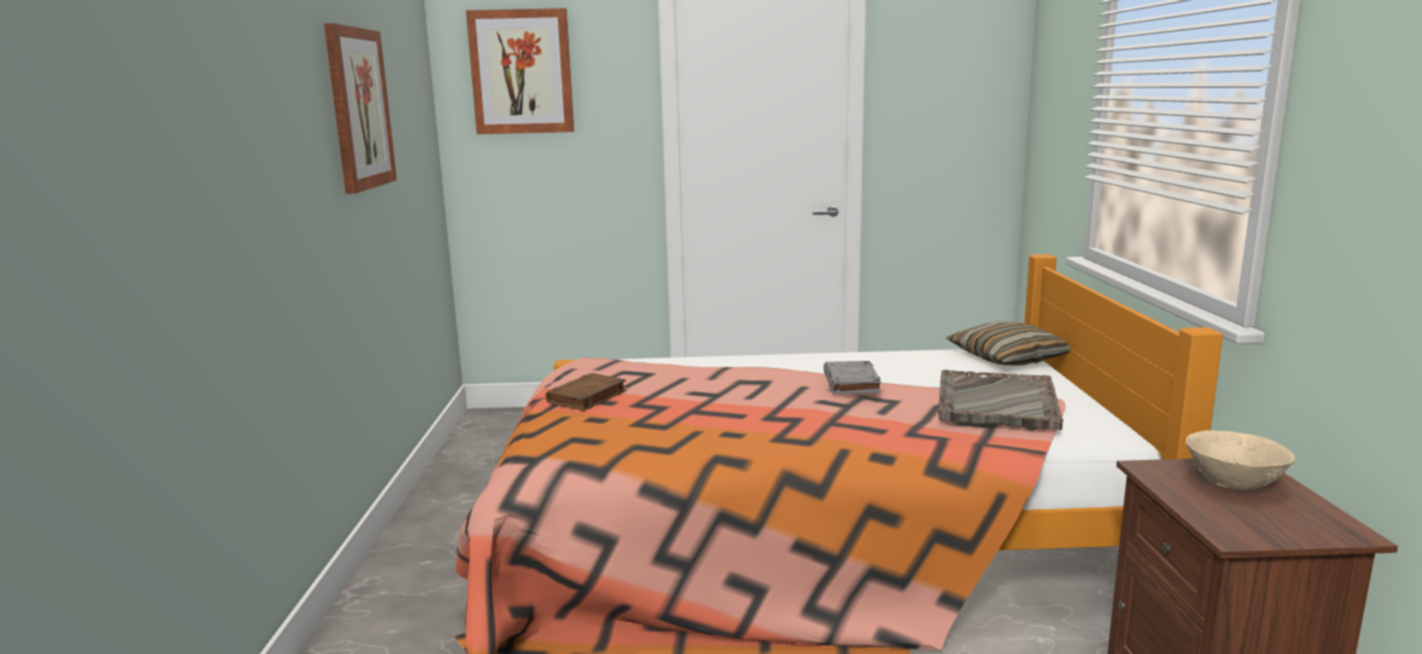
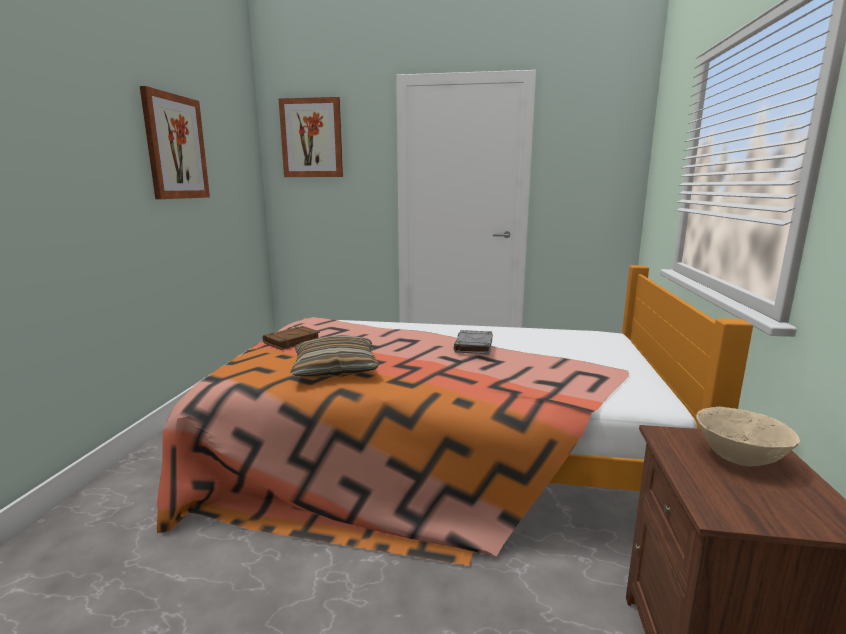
camera: 10 degrees right, 0 degrees up
grey tray [938,370,1064,430] -> none
pillow [946,321,1071,366] -> pillow moved to [291,335,379,378]

